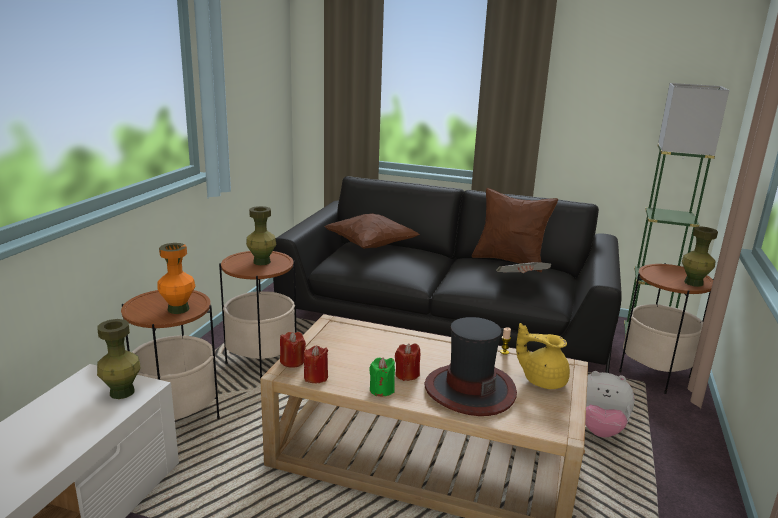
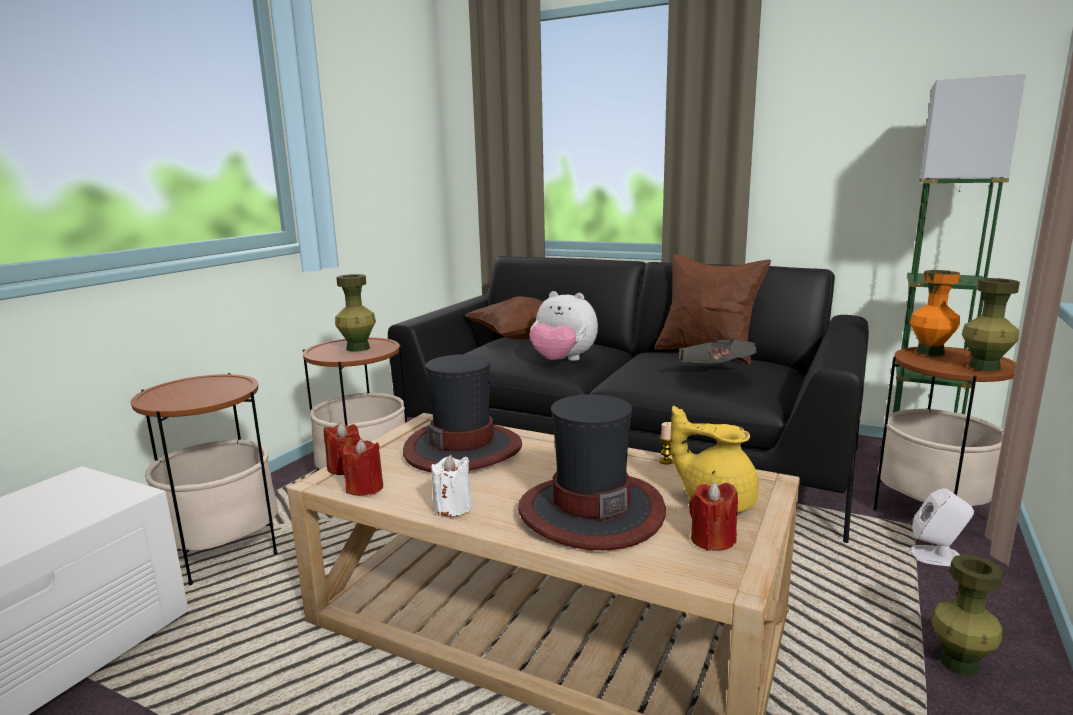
camera: 10 degrees right, 5 degrees down
green vase [97,319,140,399] -> green vase moved to [931,554,1004,676]
orange vase [157,243,195,314] -> orange vase moved to [910,270,960,356]
green candle [369,357,395,396] -> white candle [431,455,472,516]
red candle [395,343,420,381] -> red candle moved to [689,482,738,551]
plush toy [585,371,635,438] -> plush toy moved to [529,291,598,361]
none -> hat [403,354,522,472]
none -> white speaker [910,488,974,566]

